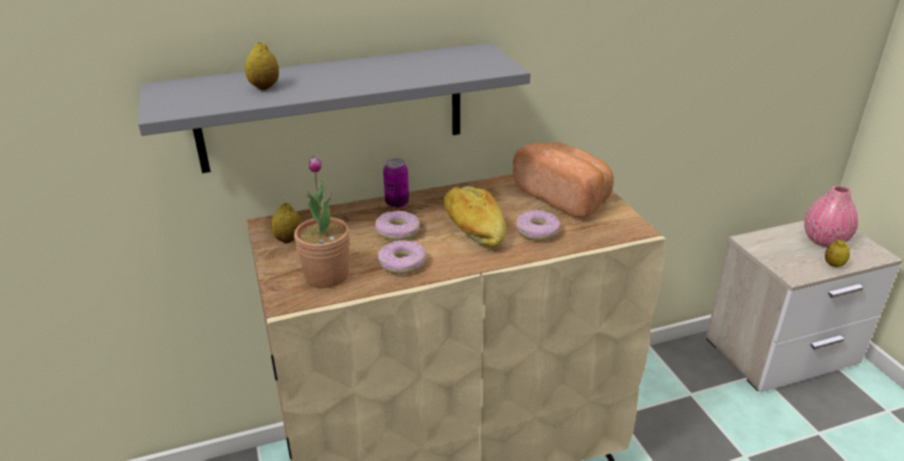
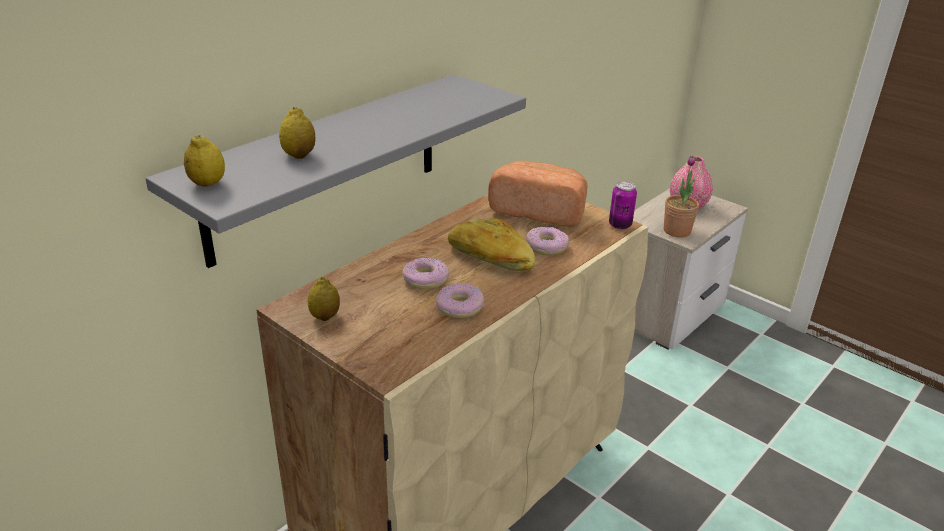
camera: 30 degrees left, 0 degrees up
potted plant [294,155,350,288] -> potted plant moved to [664,156,699,238]
can [383,158,409,208] -> can moved to [609,181,637,229]
lemon [825,240,850,267] -> lemon moved to [184,135,225,187]

